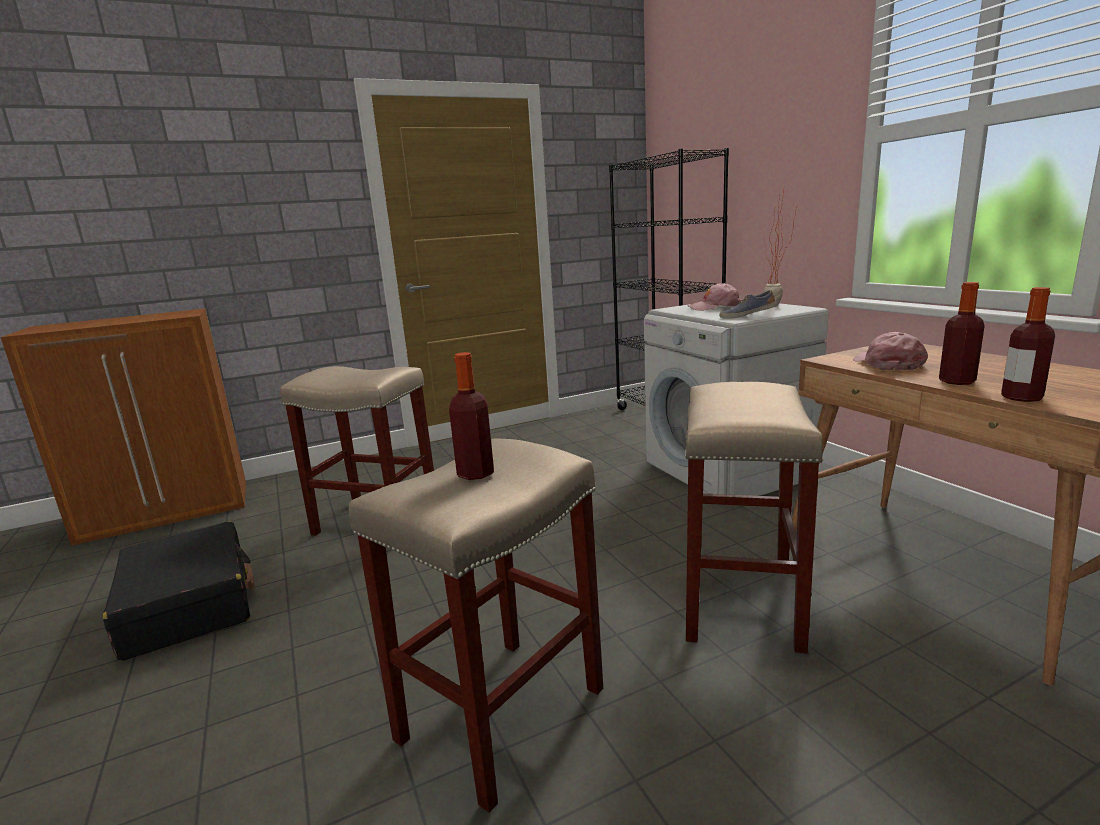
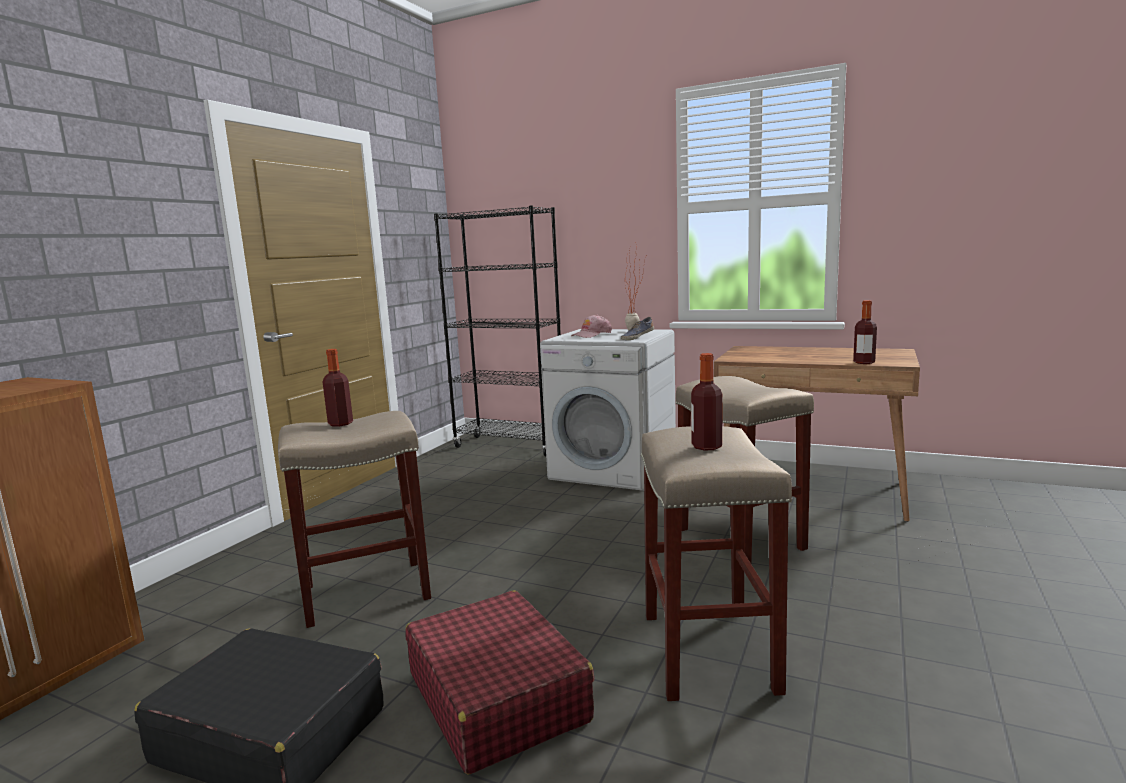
camera: 40 degrees left, 5 degrees down
pink cap [853,332,928,370] -> none
bottle [939,282,985,385] -> bottle moved to [323,349,353,427]
none -> red suitcase [406,590,594,774]

